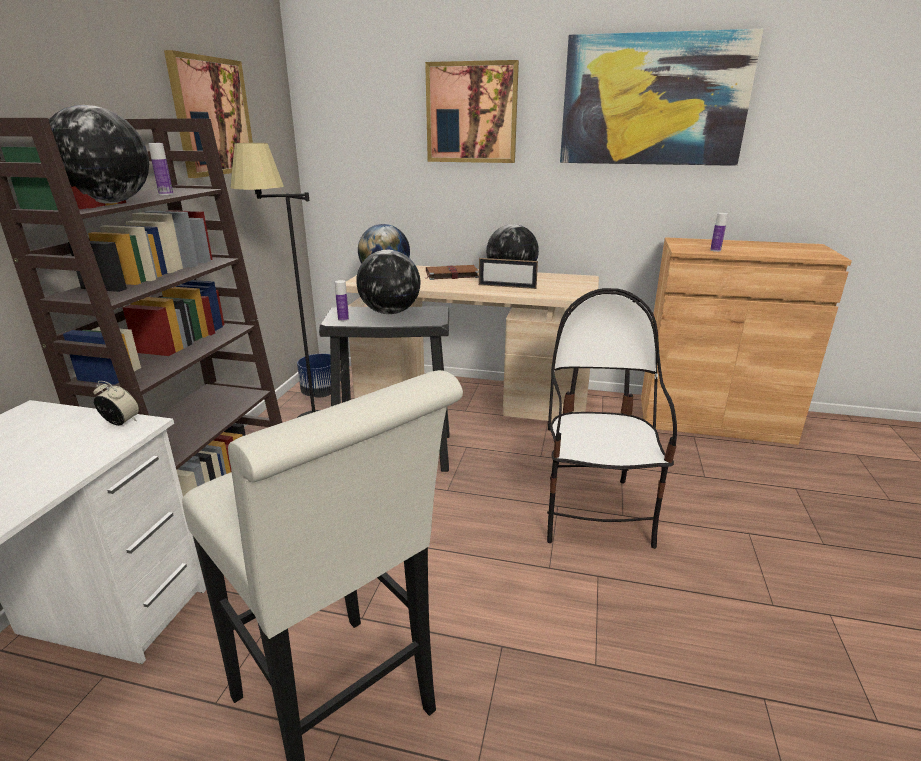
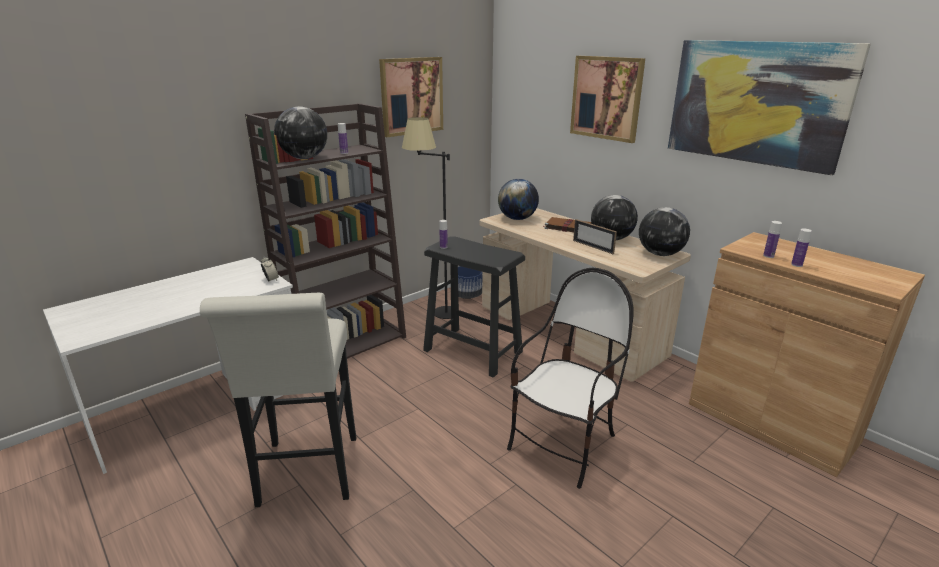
camera: 35 degrees right, 0 degrees up
globe [356,250,421,314] -> globe moved to [639,207,690,256]
none -> bottle [791,229,812,267]

